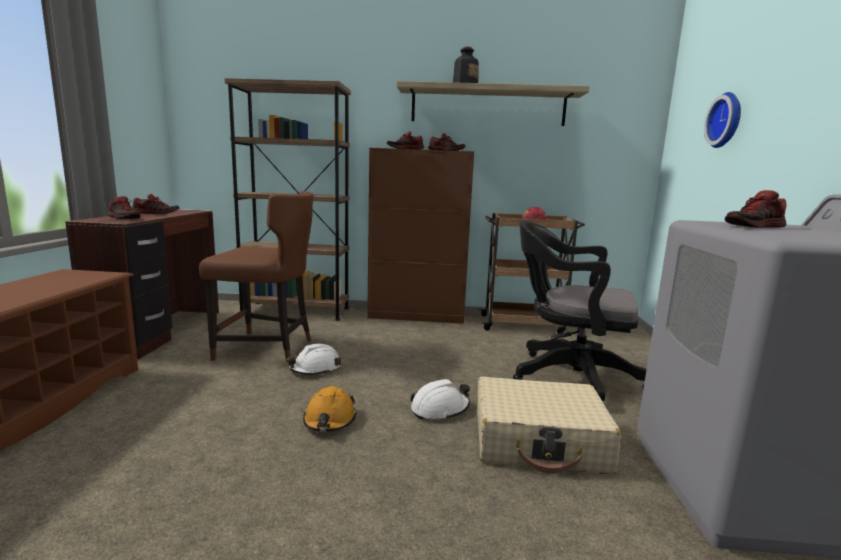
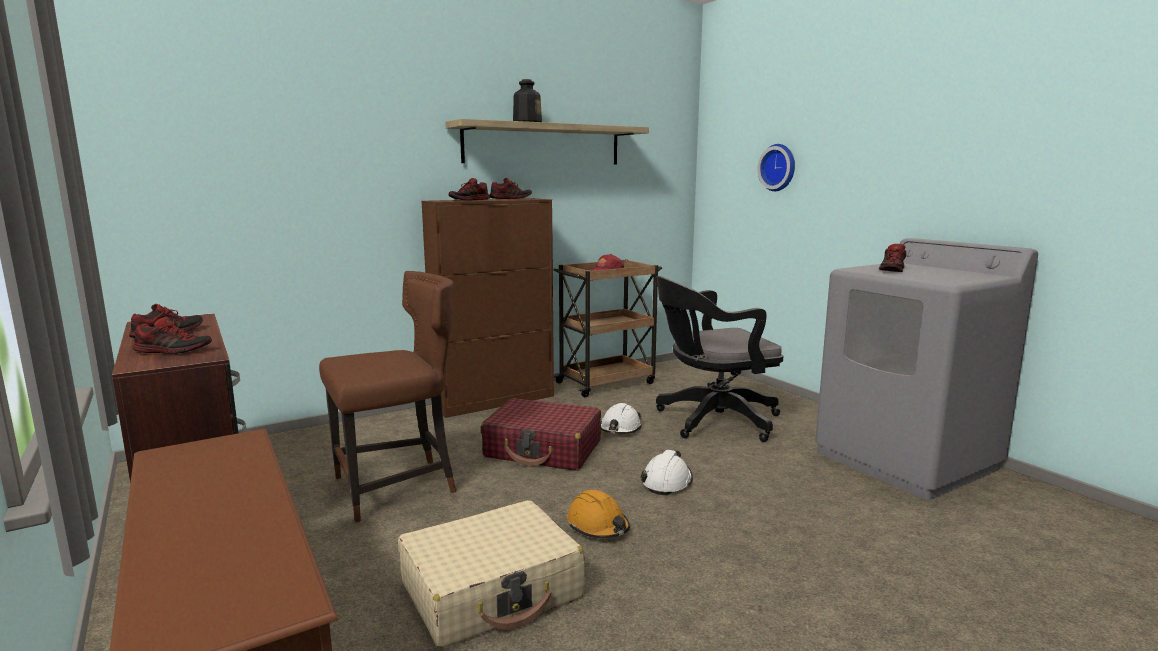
camera: 35 degrees left, 0 degrees up
brown bookcase [225,78,351,321] -> none
white hard hat [287,344,341,375] -> white hard hat moved to [600,403,642,434]
beige suitcase [477,376,622,474] -> beige suitcase moved to [398,500,585,648]
none -> red suitcase [481,398,601,471]

